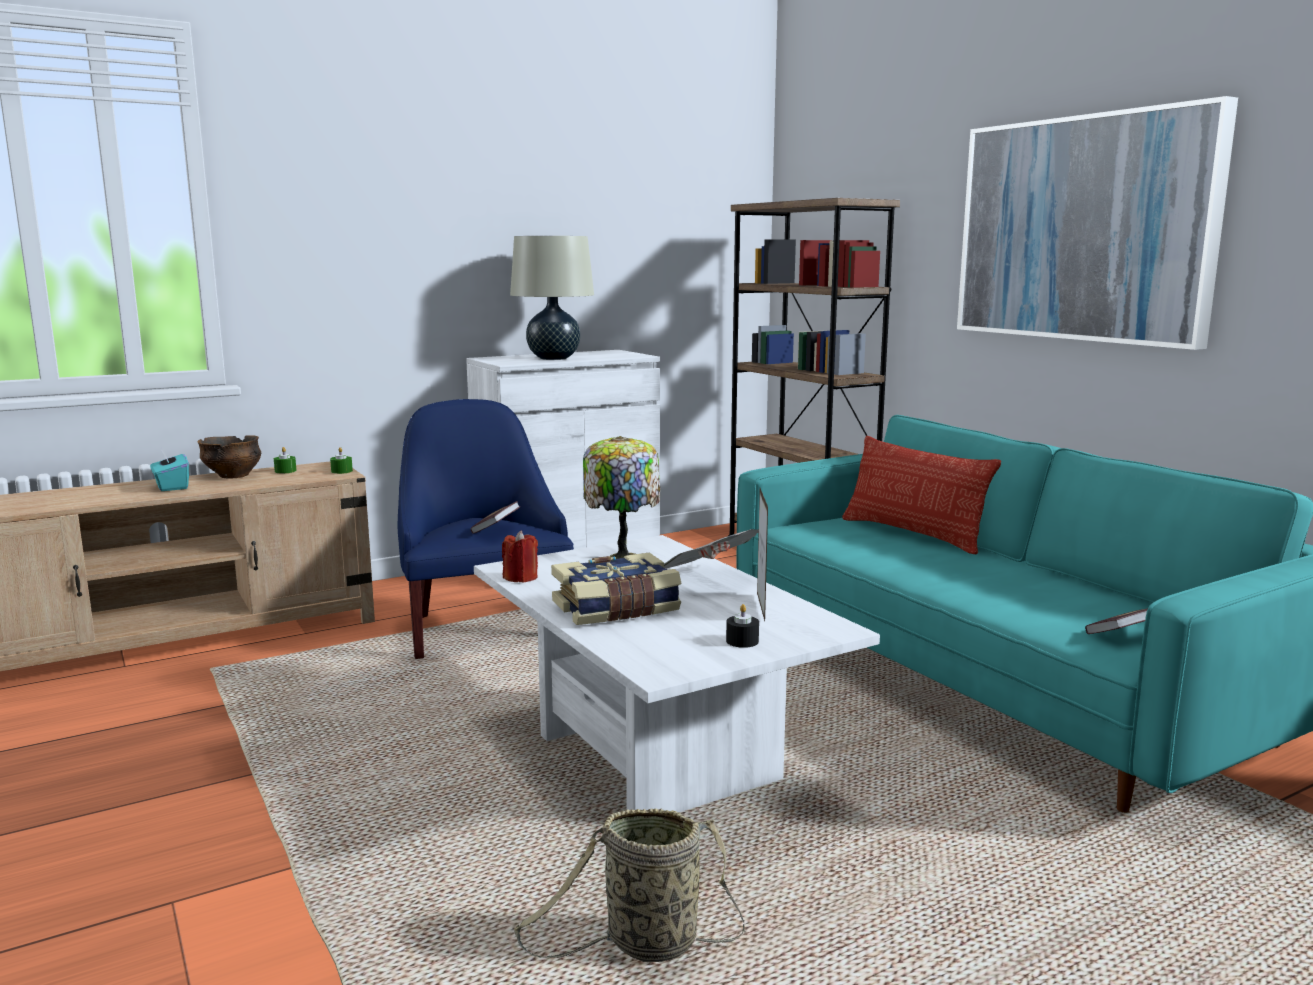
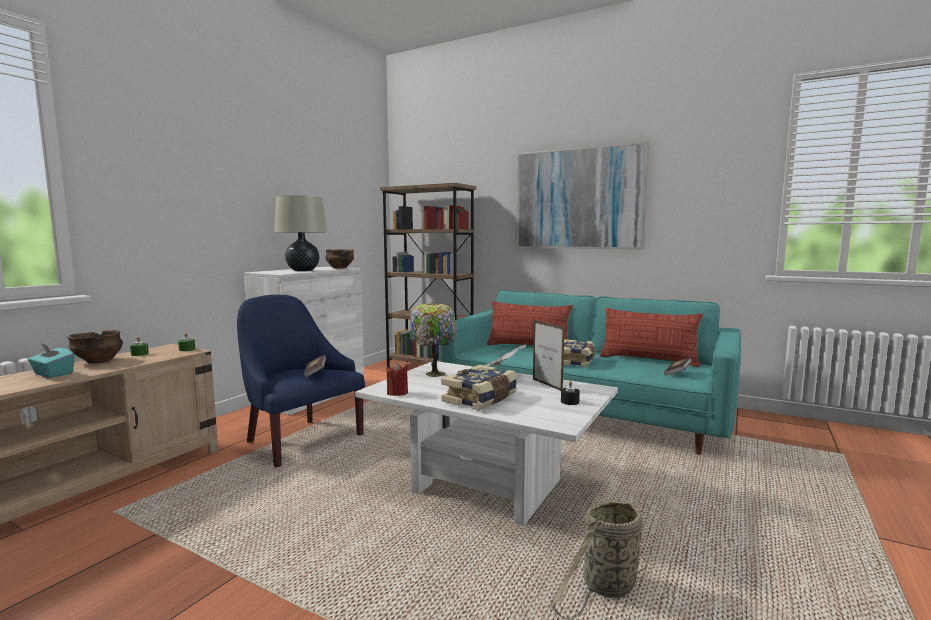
camera: 30 degrees left, 5 degrees down
none -> bowl [325,249,354,268]
none -> book [563,339,595,367]
none -> pillow [600,308,703,367]

